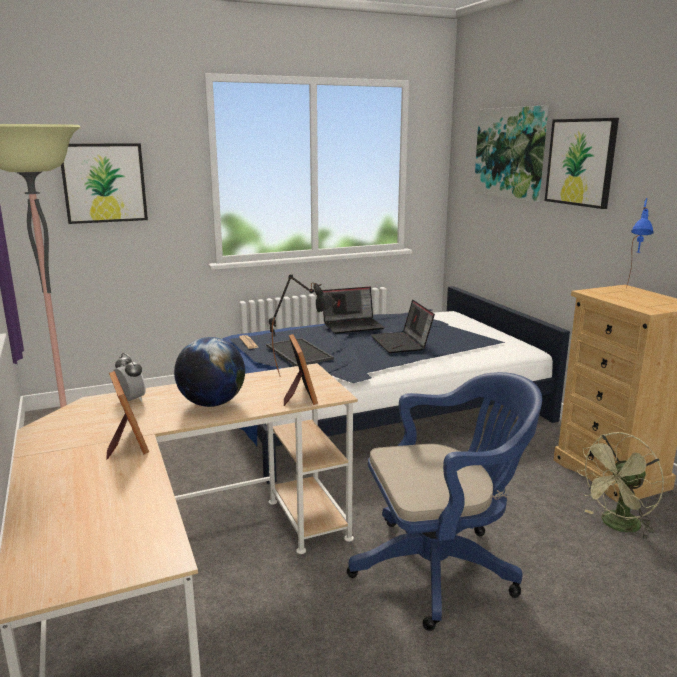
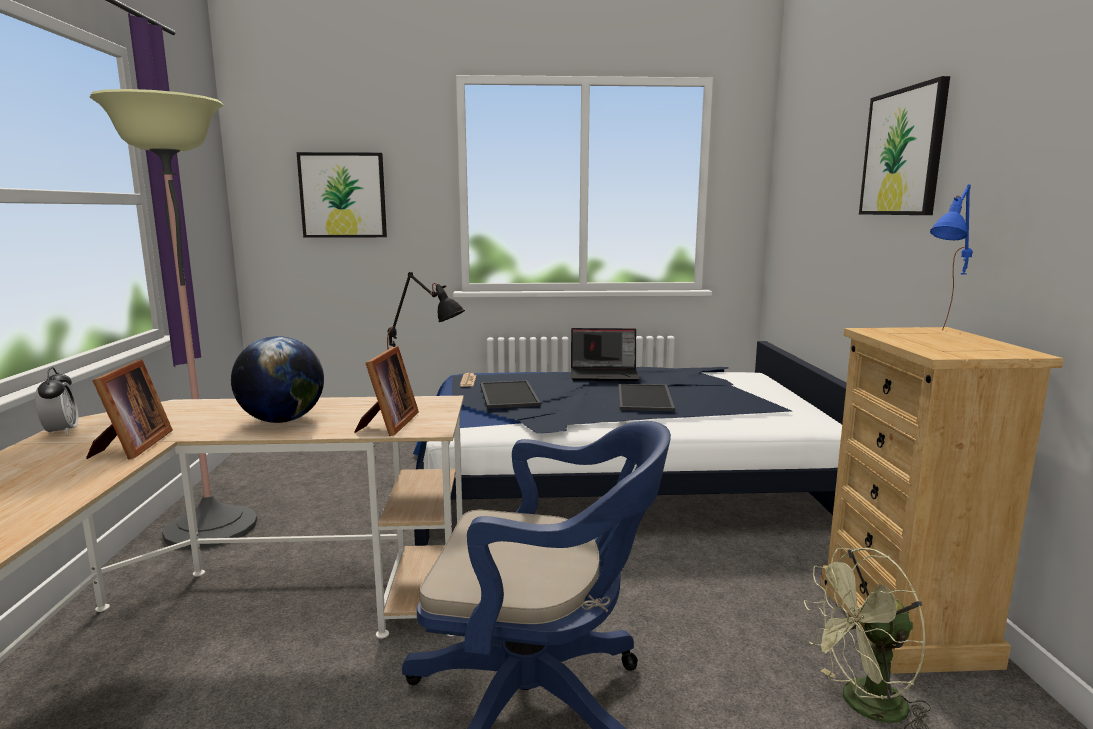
camera: 20 degrees right, 5 degrees down
alarm clock [114,353,146,402] -> alarm clock moved to [35,367,78,435]
laptop [371,299,435,353] -> tray [618,384,675,411]
picture [474,105,548,202] -> none

